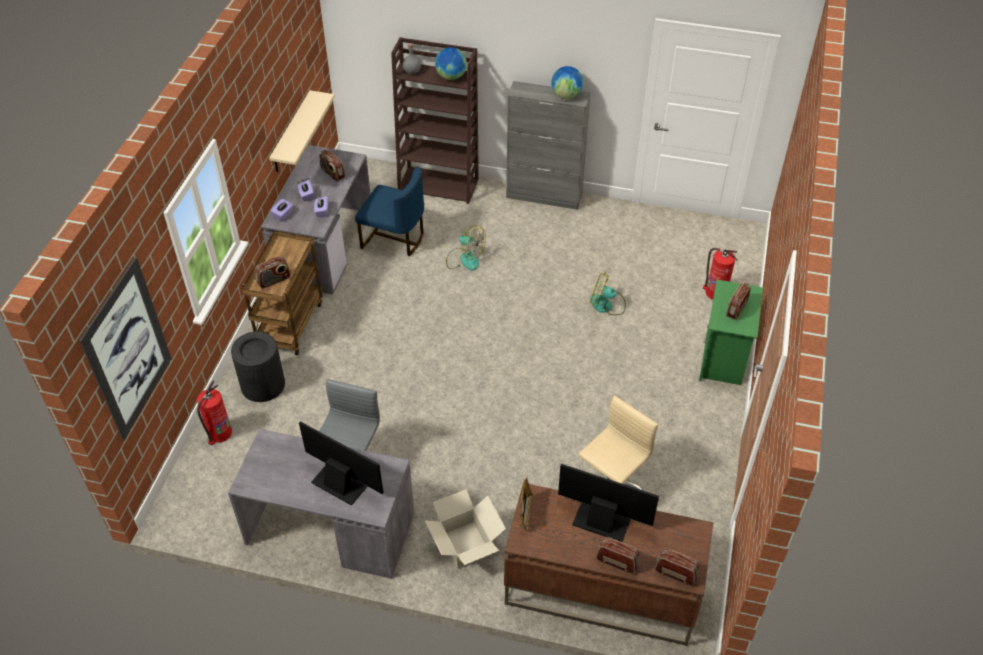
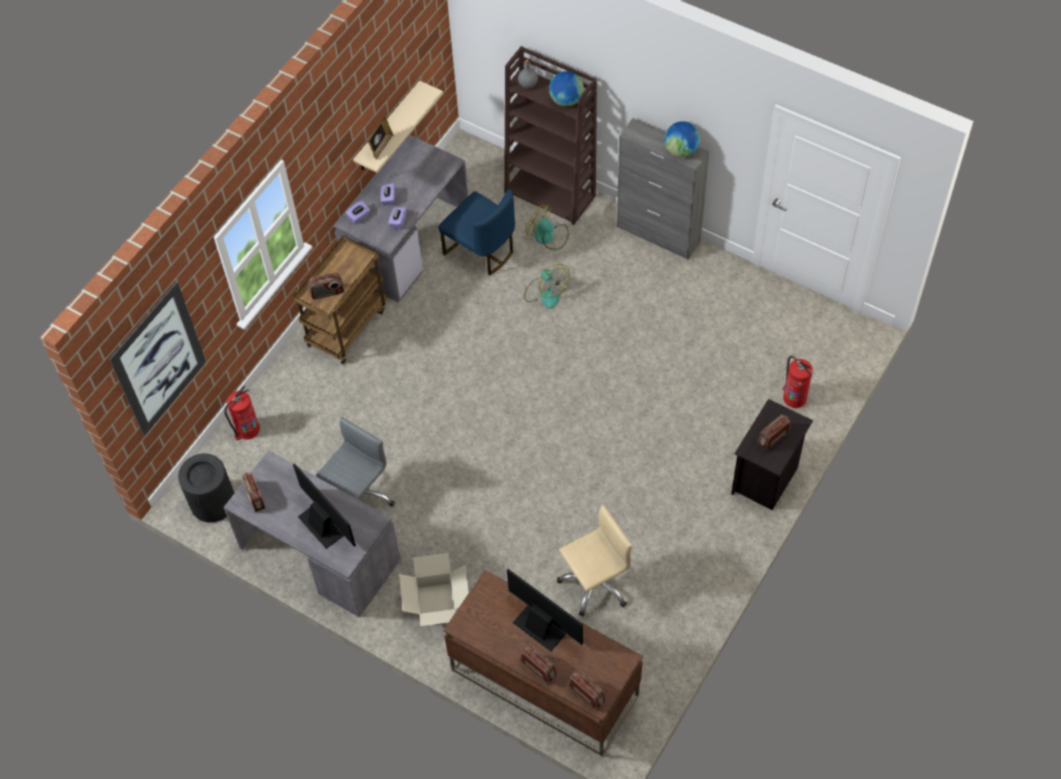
camera: 20 degrees right, 10 degrees up
black trash can [231,331,285,402] -> black trash can moved to [178,453,234,523]
radio [319,150,345,181] -> radio moved to [241,472,265,512]
picture frame [519,477,534,532] -> picture frame moved to [368,116,394,160]
fan [590,272,626,315] -> fan moved to [525,204,569,250]
green nightstand [699,279,763,385] -> black nightstand [731,399,813,510]

